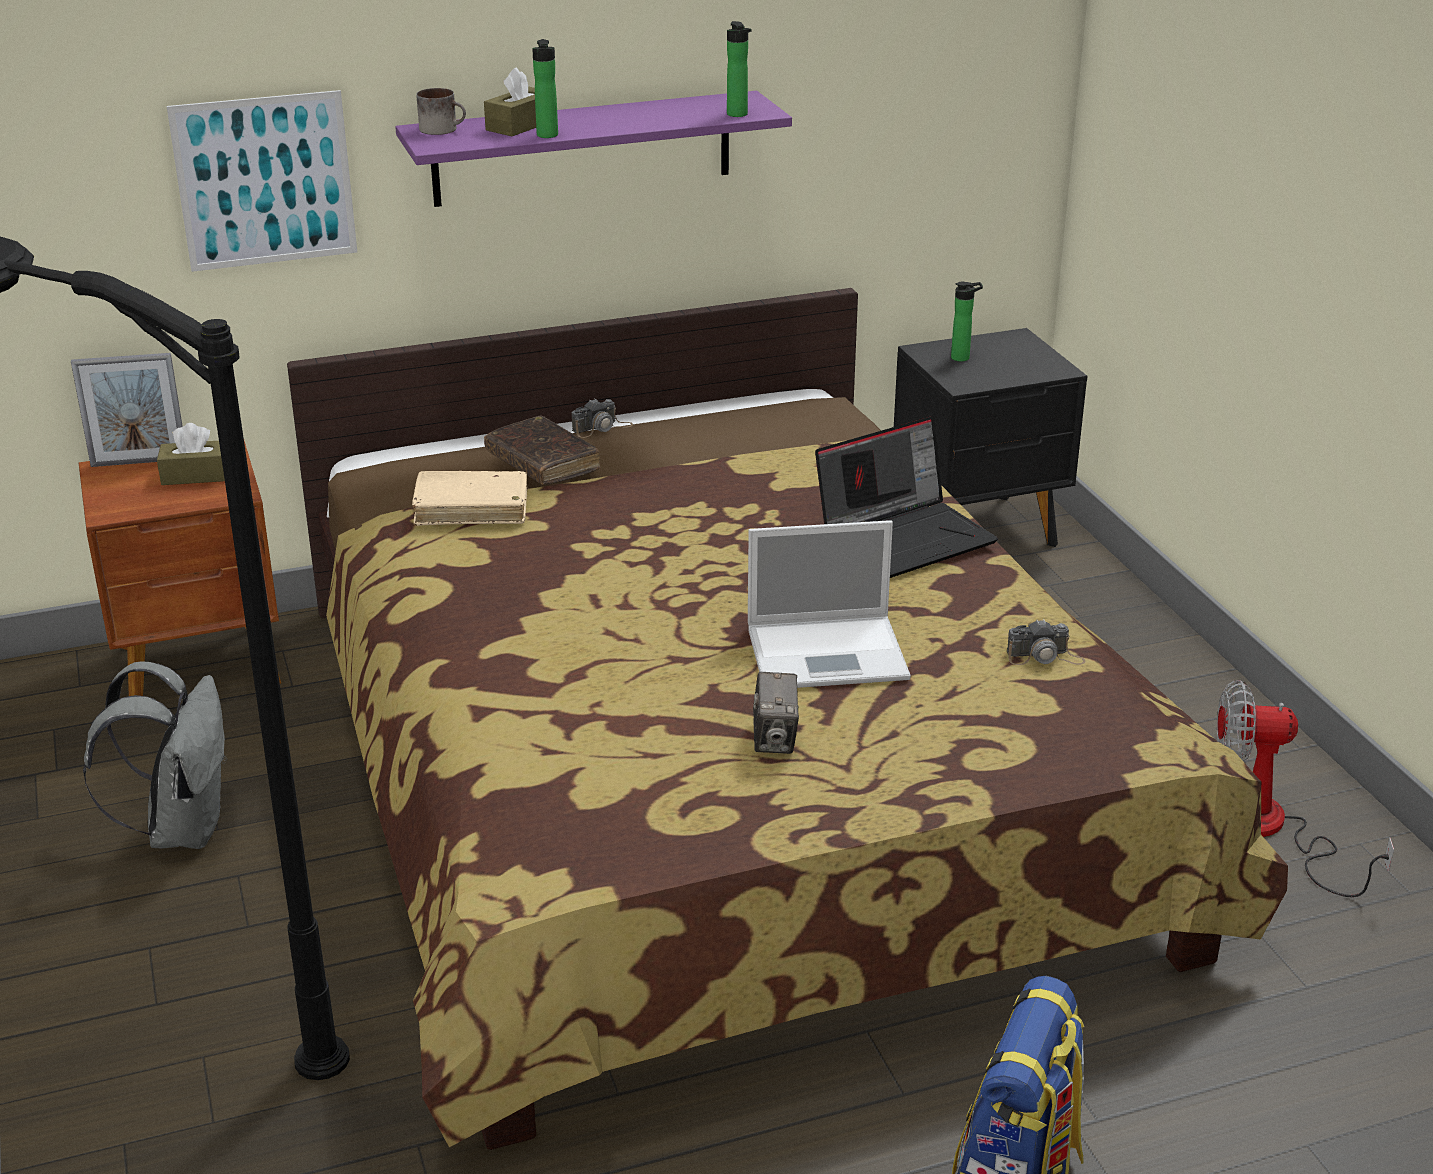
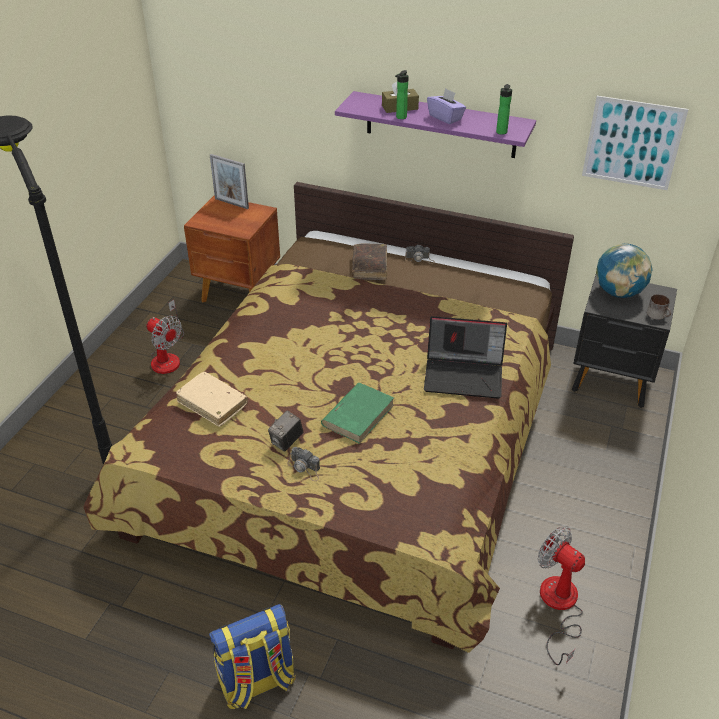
camera: 40 degrees right, 10 degrees up
grey backpack [83,661,227,849] -> fan [147,300,184,374]
brown tissue box [157,423,225,485] -> none
picture [167,90,357,272] -> picture moved to [582,96,688,190]
beige book [412,471,527,526] -> beige book moved to [176,372,248,427]
mug [416,88,466,135] -> mug moved to [647,294,671,320]
laptop [748,520,911,688] -> green book [321,383,394,444]
bottle [951,282,983,362] -> globe [596,244,653,298]
camera [1007,619,1085,665] -> camera moved to [287,447,320,481]
none -> purple tissue box [427,88,466,124]

